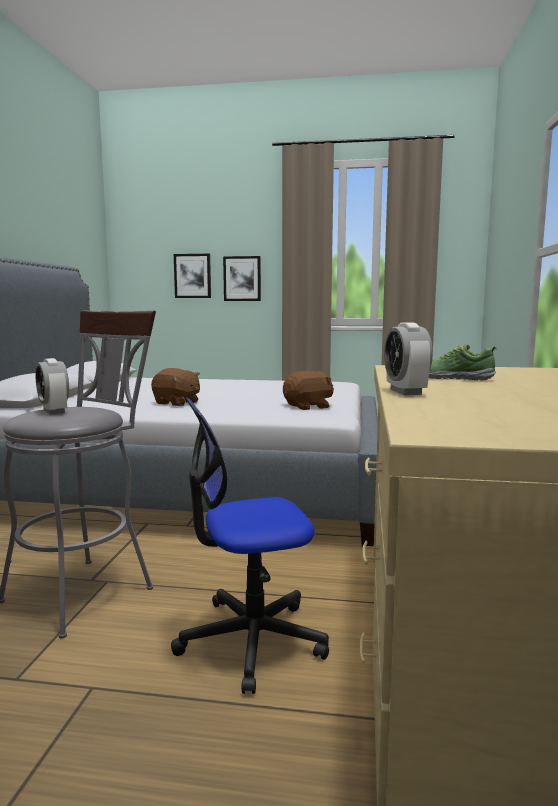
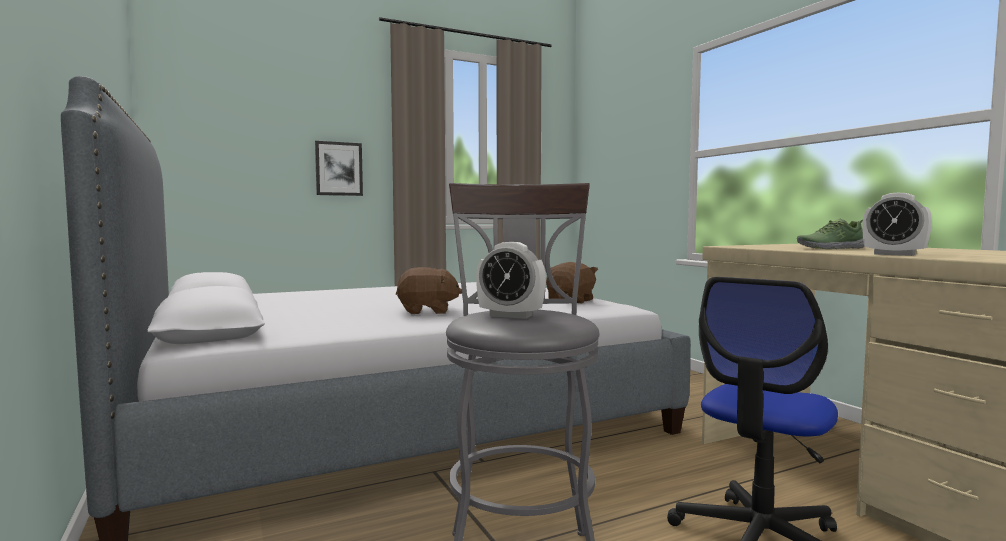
camera: 35 degrees left, 5 degrees down
picture [174,254,211,298] -> none

